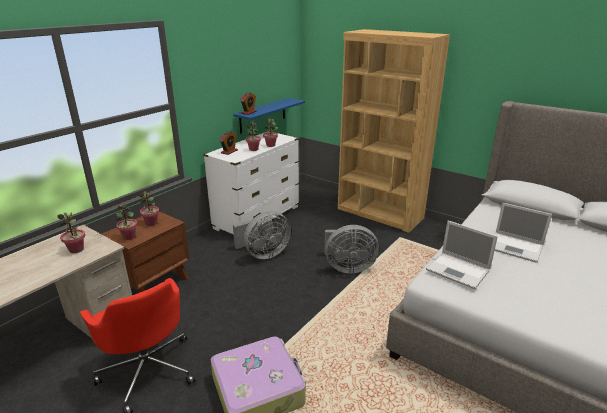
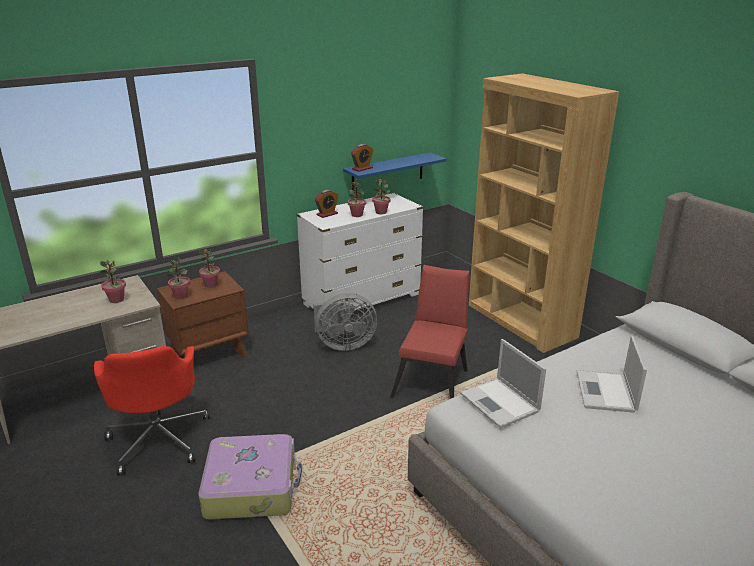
camera: 20 degrees right, 0 degrees up
grey fan [325,225,379,274] -> red chair [390,265,469,399]
laptop [495,203,552,263] -> laptop turned 45 degrees clockwise [577,336,647,413]

